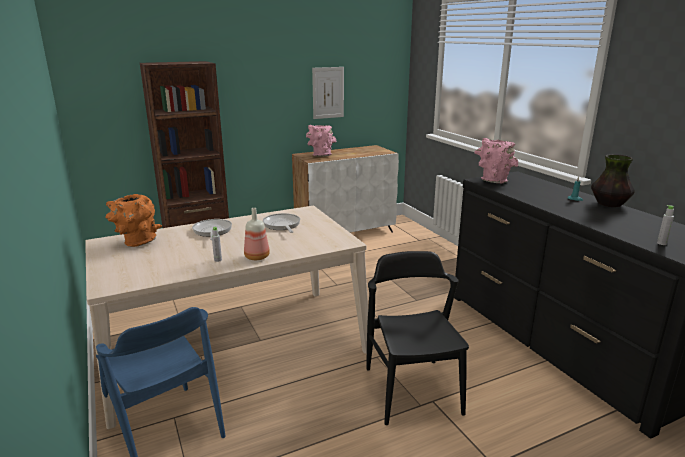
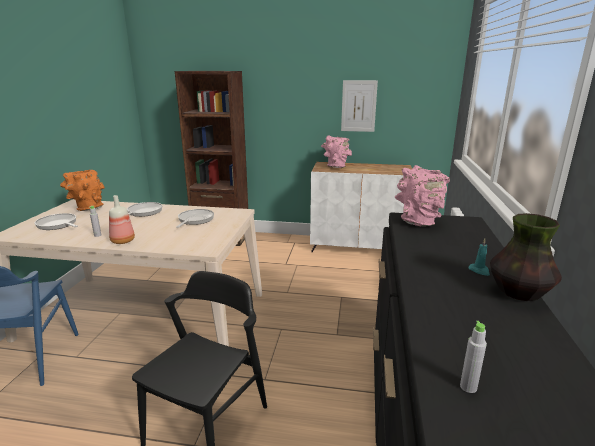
camera: 35 degrees right, 0 degrees up
none -> frying pan [34,213,78,230]

